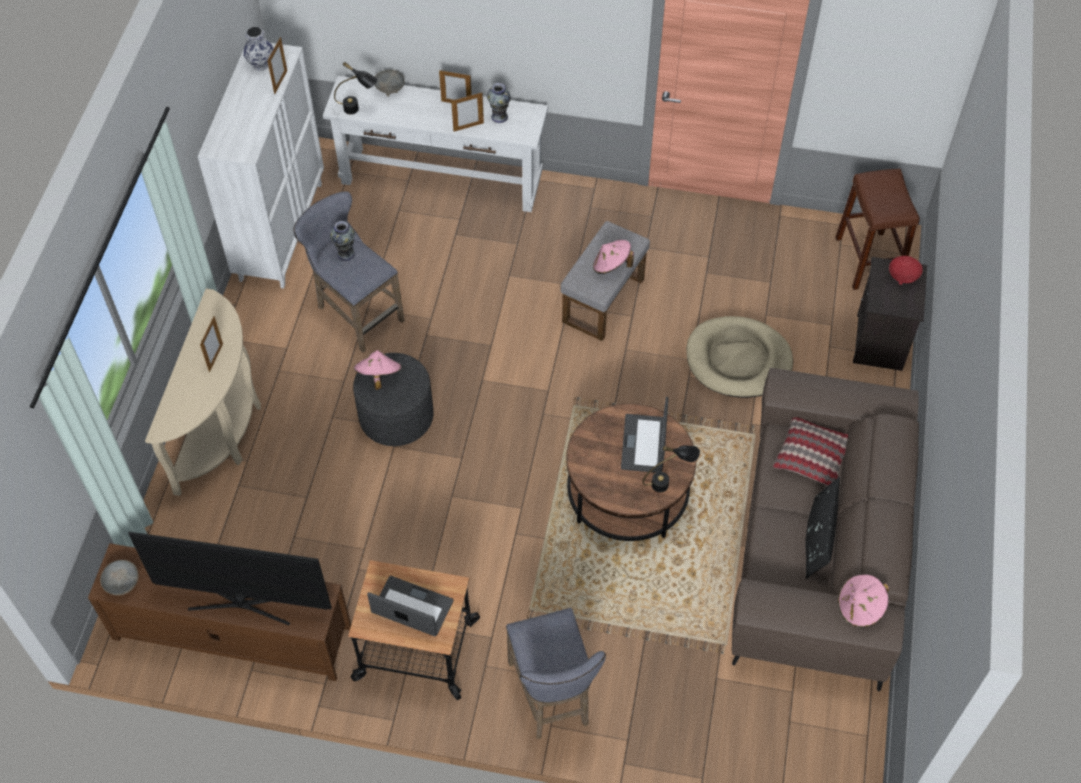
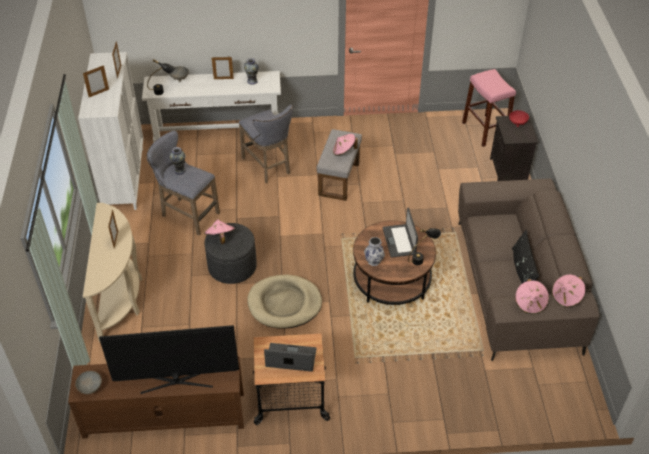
camera: 15 degrees left, 10 degrees down
vase [243,26,274,71] -> vase moved to [364,237,385,266]
picture frame [451,92,484,132] -> picture frame moved to [83,65,109,97]
grey stool [506,608,606,739] -> grey stool moved to [239,105,293,183]
beige dog bed [686,316,793,398] -> beige dog bed moved to [247,275,322,329]
pillow [773,418,848,486] -> none
brown stool [835,169,920,290] -> pink stool [462,69,516,147]
none -> pink hat [515,279,549,314]

